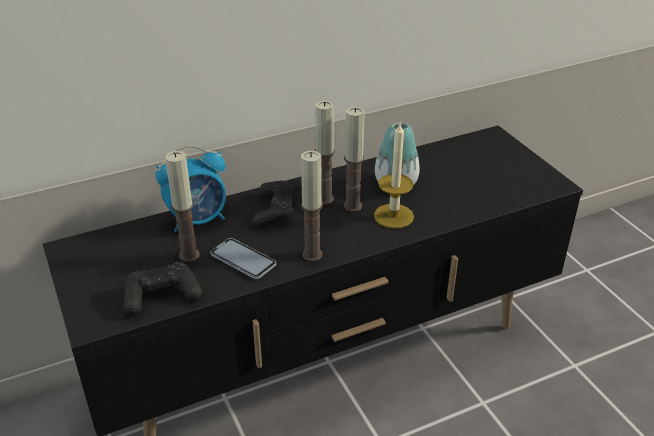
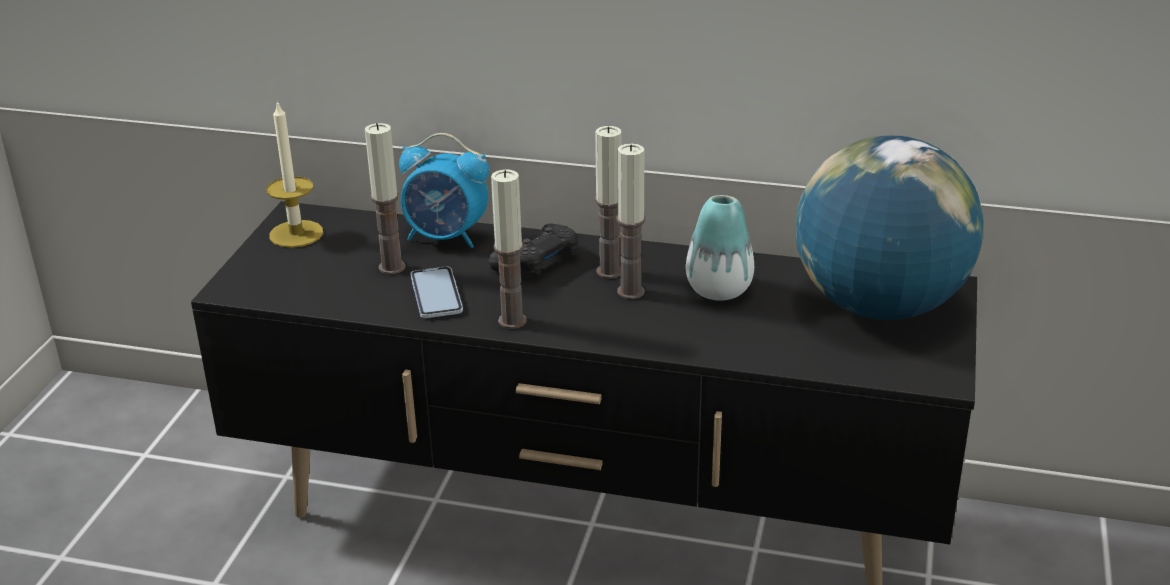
camera: 40 degrees right, 5 degrees down
black game controller [124,262,202,315] -> none
candle [374,123,414,229] -> candle moved to [266,100,323,248]
none -> globe [796,135,984,320]

